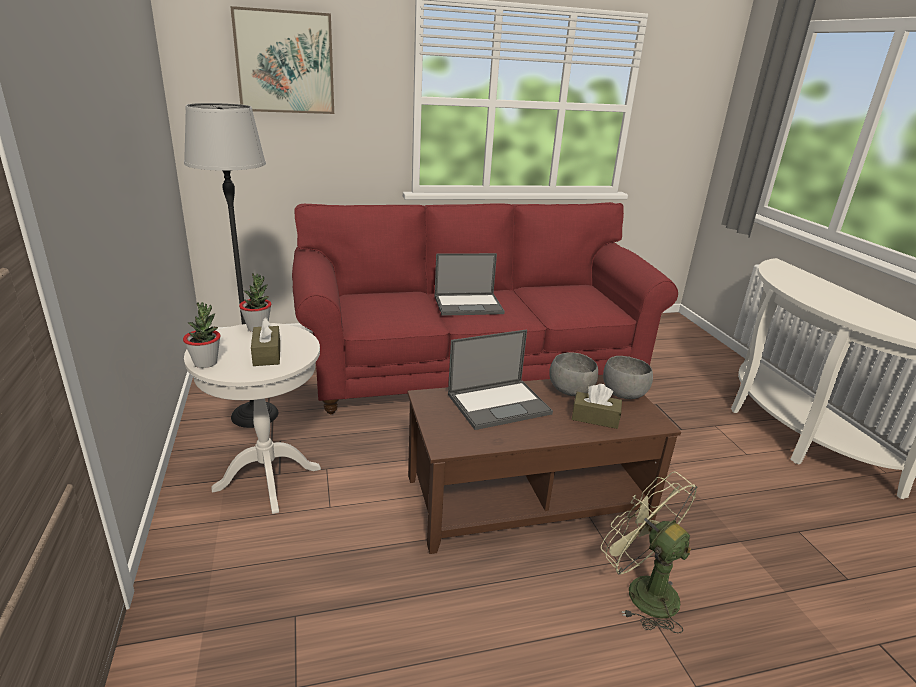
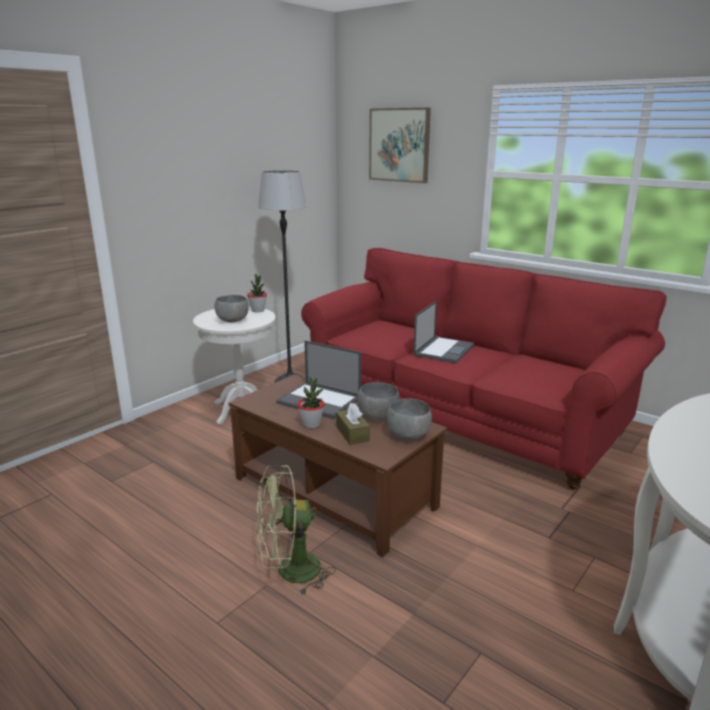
camera: 55 degrees right, 5 degrees down
potted plant [183,302,221,368] -> potted plant moved to [297,377,325,428]
brown tissue box [251,318,280,366] -> grey bowl [214,295,249,322]
laptop [434,253,505,316] -> laptop turned 105 degrees counterclockwise [413,301,475,363]
green fan [601,471,698,634] -> green fan turned 120 degrees counterclockwise [256,465,336,595]

